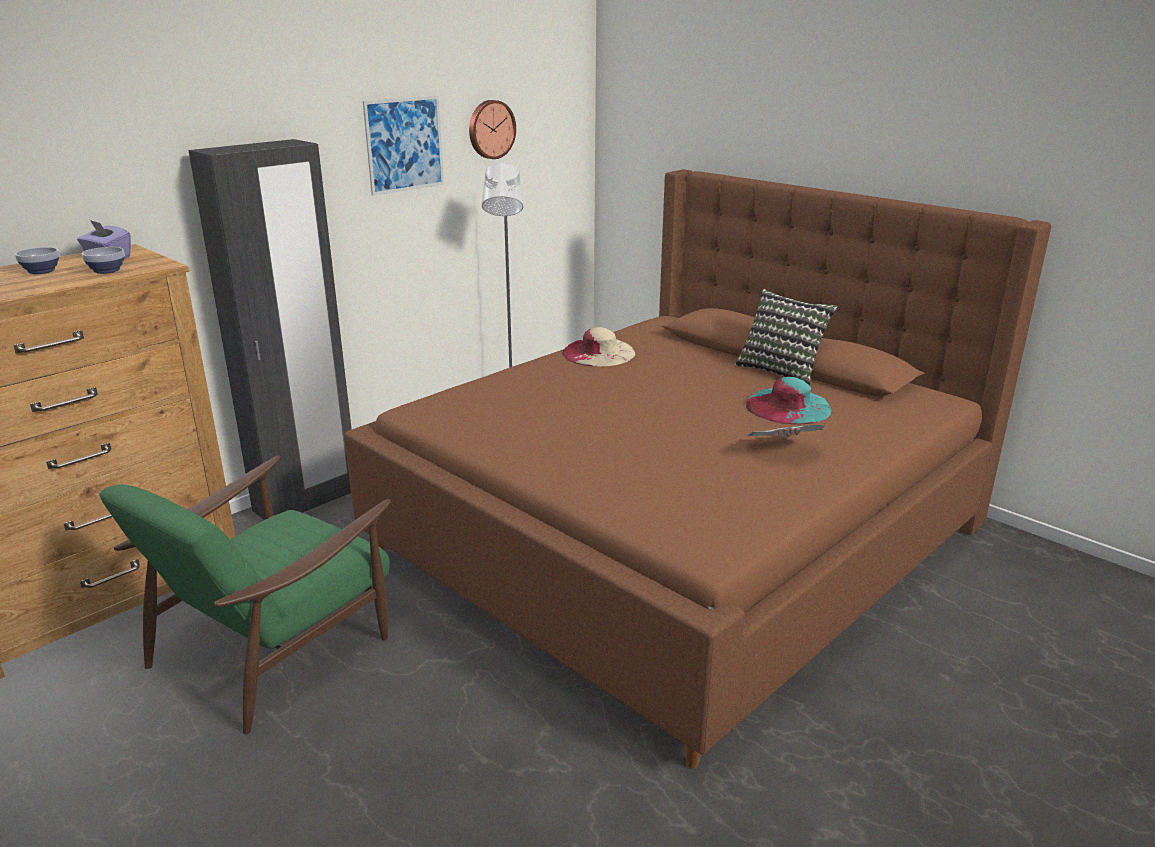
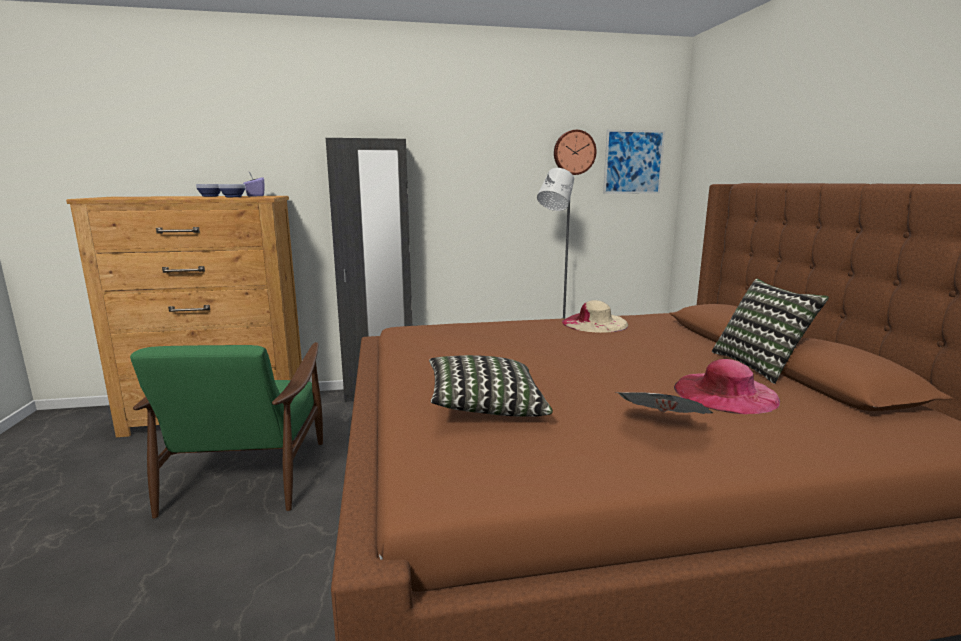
camera: 35 degrees right, 10 degrees down
green armchair [100,455,391,734] -> green armchair turned 75 degrees counterclockwise [130,342,323,519]
picture [363,95,444,196] -> picture moved to [603,129,665,194]
turquoise hat [746,377,832,424] -> pink hat [674,359,780,414]
none -> pillow [429,355,553,417]

